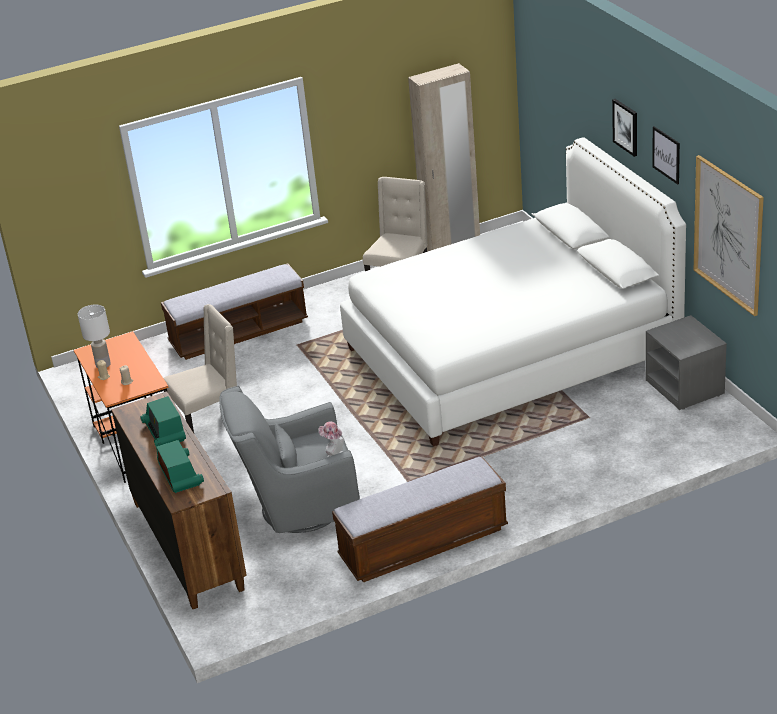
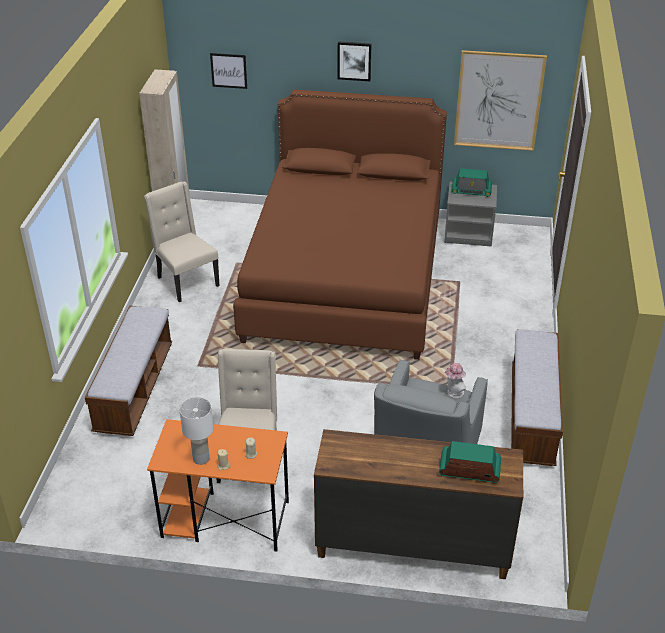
camera: 60 degrees left, 5 degrees up
radio [140,396,186,446] -> radio moved to [452,168,492,197]
white bed [340,137,686,447] -> brown bed [233,89,447,360]
picture [652,126,680,185] -> picture moved to [210,53,247,89]

